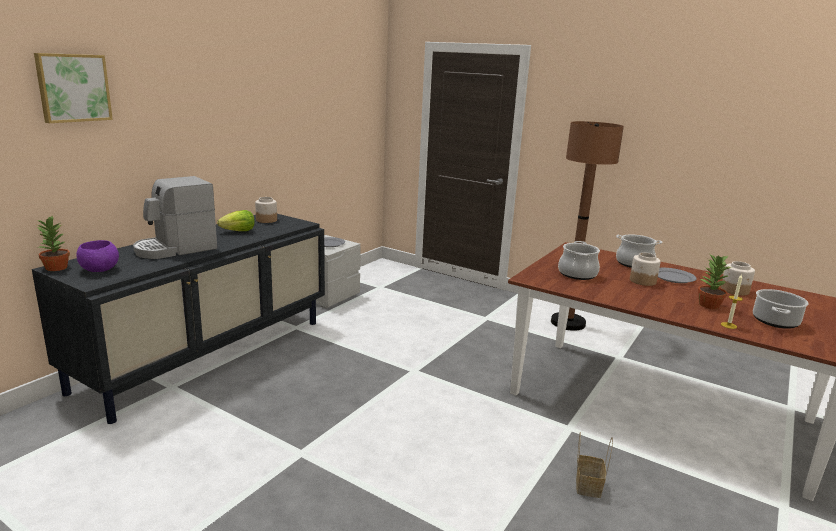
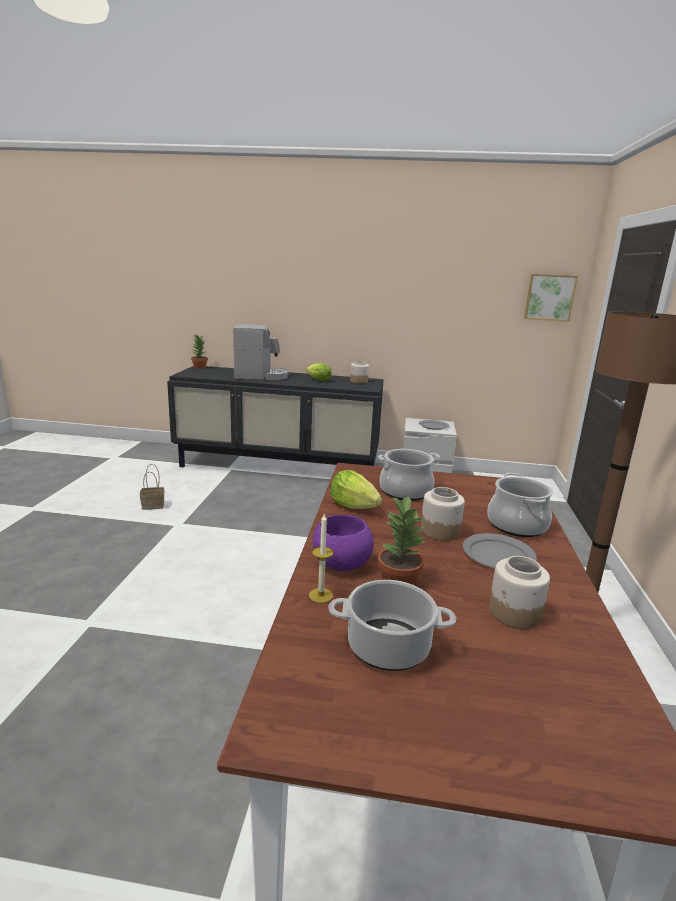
camera: 65 degrees right, 0 degrees up
picture [34,53,113,123] -> picture moved to [524,274,578,321]
purple bowl [77,240,119,272] -> purple bowl moved to [313,515,374,571]
coffee machine [133,176,217,259] -> coffee machine turned 150 degrees clockwise [233,324,289,380]
basket [576,432,613,498] -> basket moved to [140,464,164,510]
none -> lettuce [330,470,382,509]

